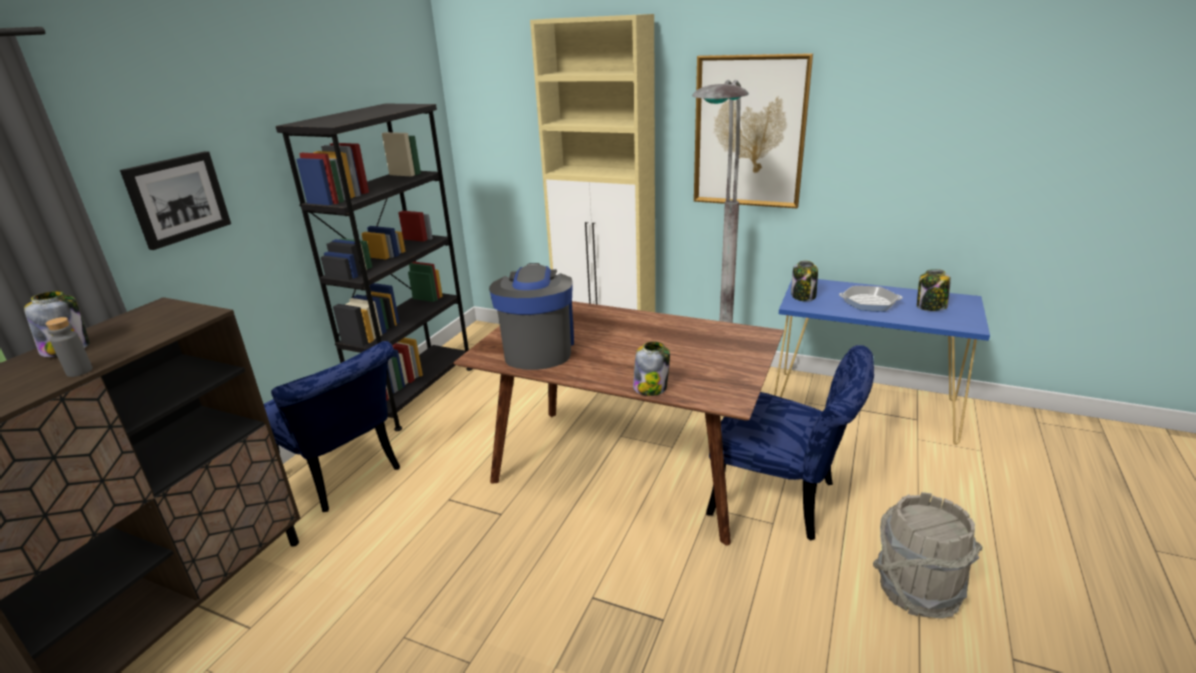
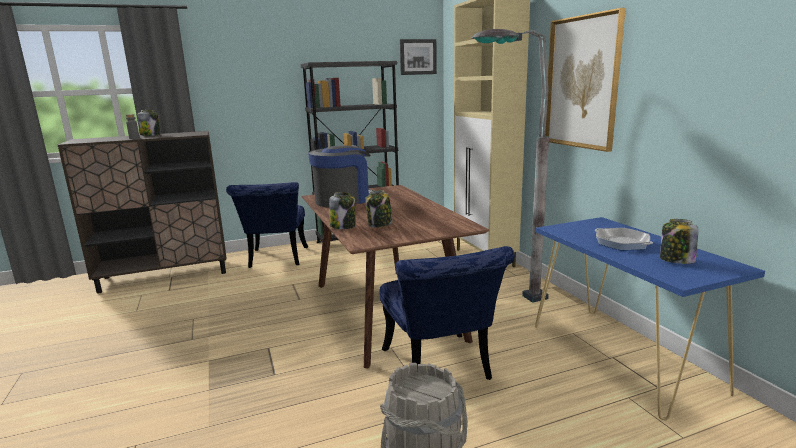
camera: 45 degrees right, 10 degrees down
picture [120,151,231,250] -> picture moved to [400,39,437,75]
jar [791,260,818,301] -> jar moved to [365,190,393,228]

